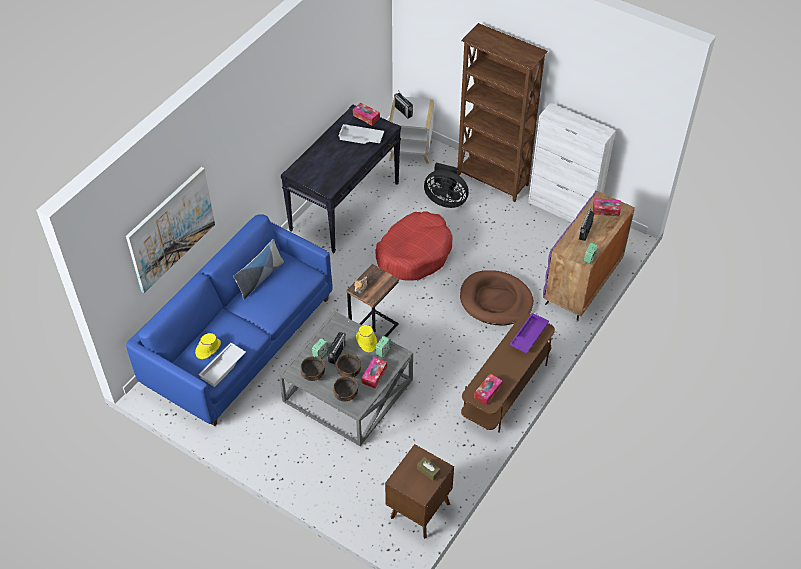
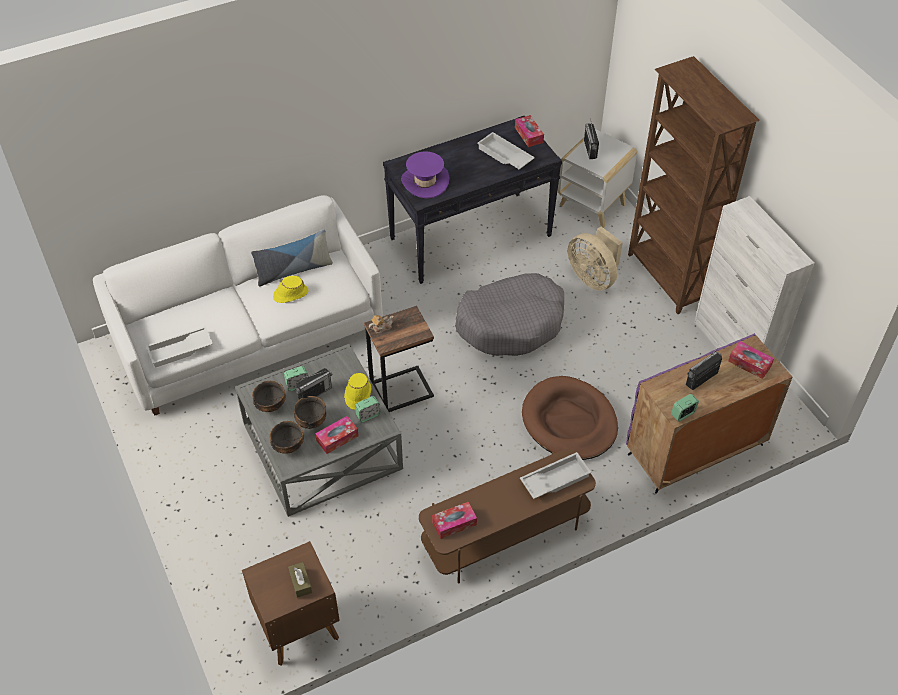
camera: 30 degrees right, 0 degrees up
picture [126,167,215,293] -> none
blue sofa [126,214,333,426] -> white sofa [93,195,383,416]
yellow hat [195,333,221,359] -> yellow hat moved to [273,276,309,303]
red dog bed [375,212,453,281] -> grey dog bed [455,273,564,356]
black fan [424,163,469,208] -> beige fan [568,227,623,291]
purple tray [509,313,549,353] -> white tray [520,452,591,499]
none -> purple hat [401,151,450,198]

